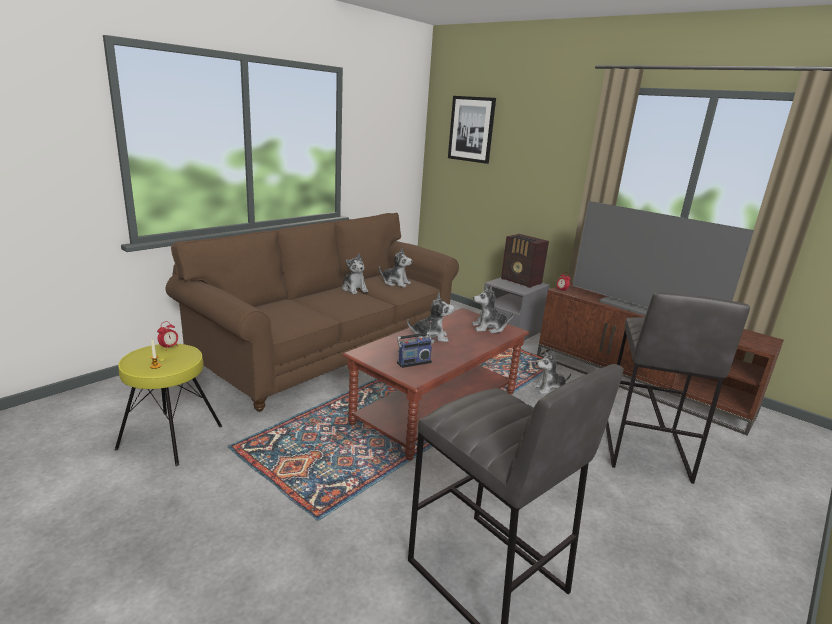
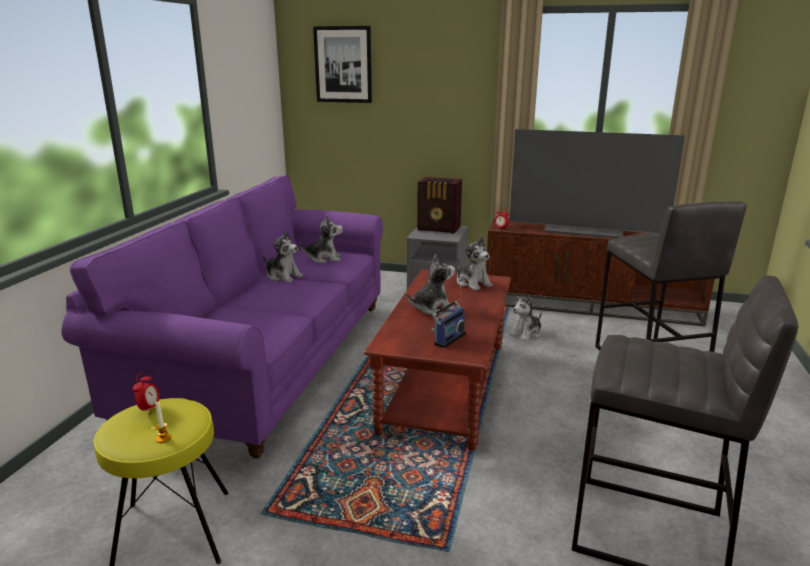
camera: 25 degrees left, 0 degrees up
brown sofa [166,213,459,412] -> purple sofa [61,175,383,459]
plush toy [472,287,514,333] -> plush toy turned 90 degrees counterclockwise [457,236,493,291]

